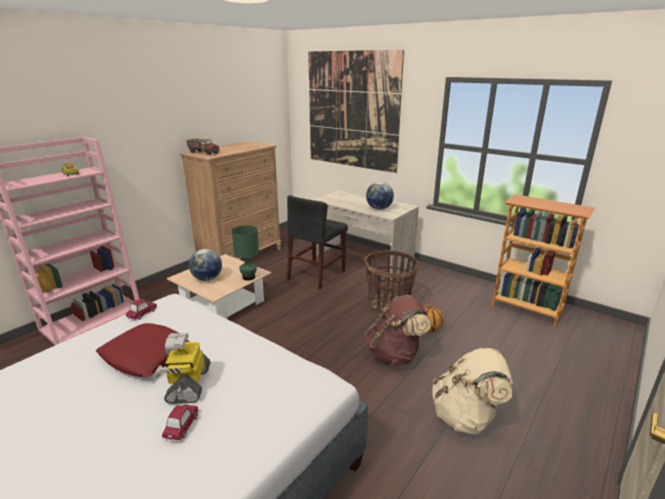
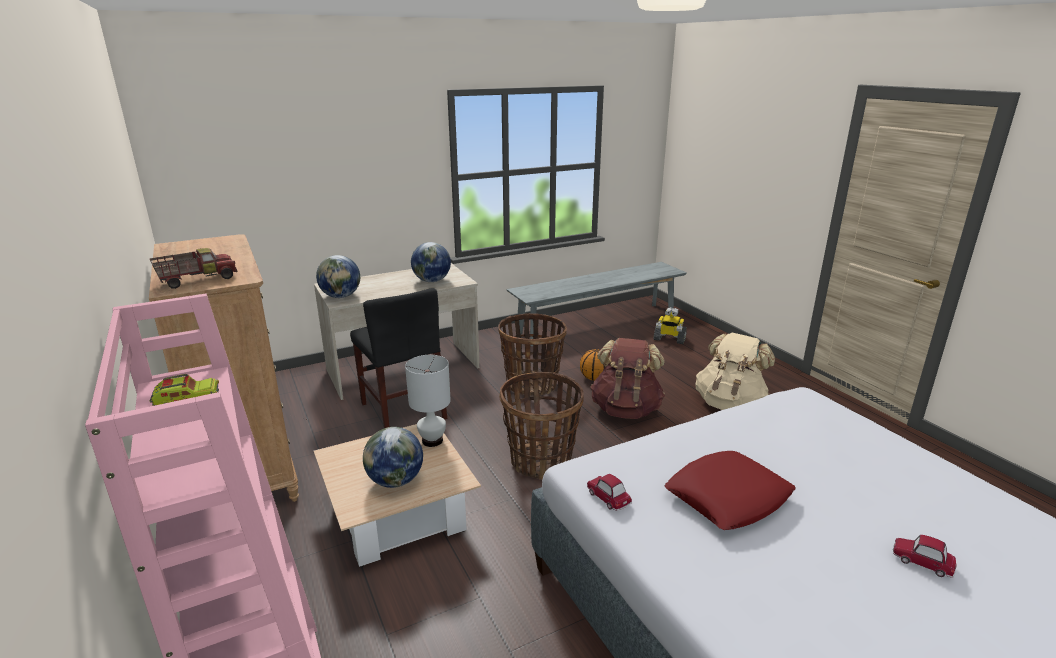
camera: 65 degrees left, 0 degrees up
toy robot [154,333,211,404] -> toy robot moved to [653,307,686,344]
toy car [162,404,199,441] -> toy car moved to [893,535,957,578]
green table lamp [232,226,259,281] -> white table lamp [405,355,451,447]
picture [308,50,404,173] -> none
bookcase [491,194,595,328] -> grey bench [506,262,687,346]
none -> globe [316,255,360,298]
none -> basket [499,372,584,480]

